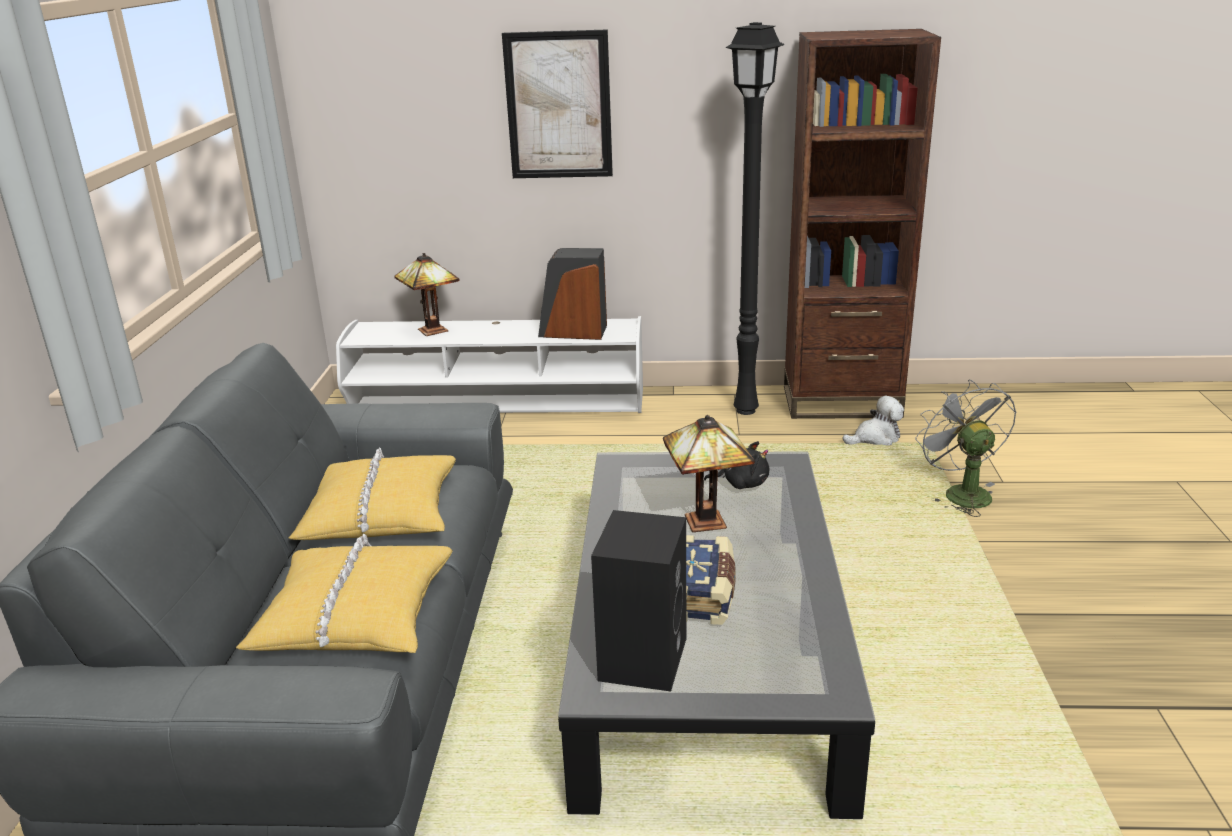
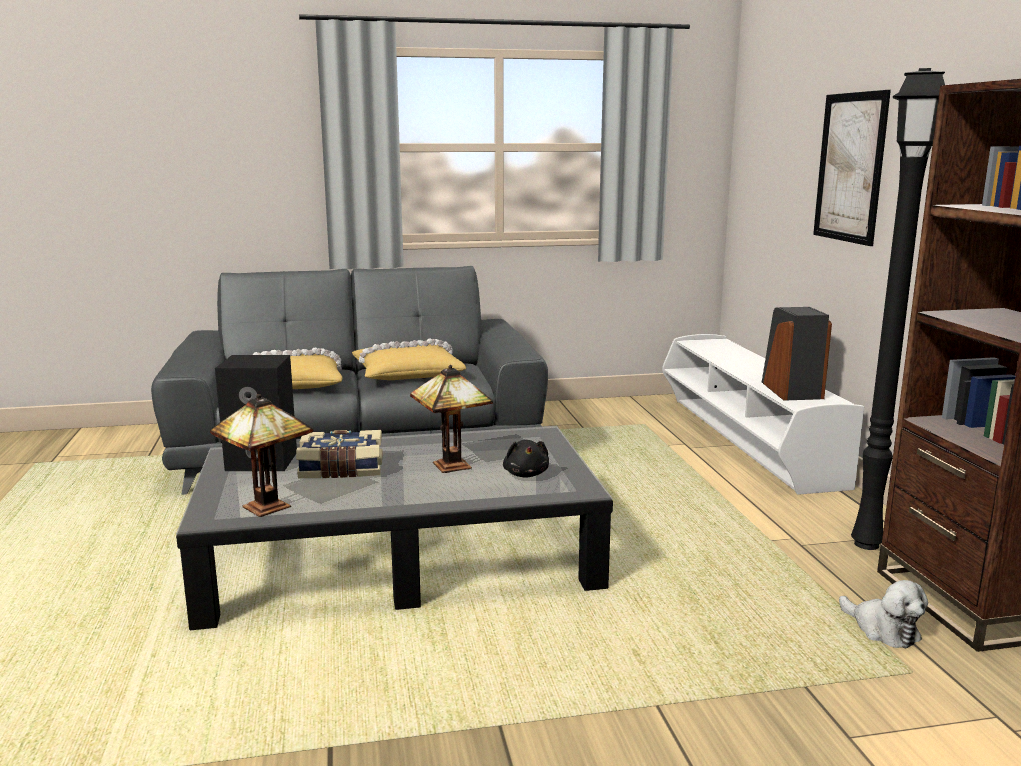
camera: 75 degrees right, 10 degrees down
table lamp [394,253,460,336] -> table lamp moved to [210,394,313,517]
grey fan [915,379,1016,517] -> none

